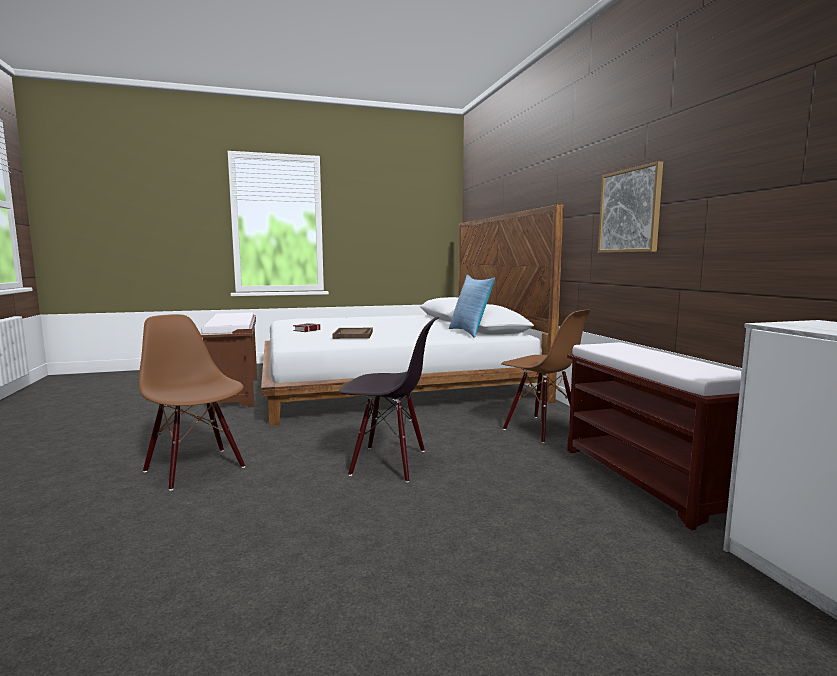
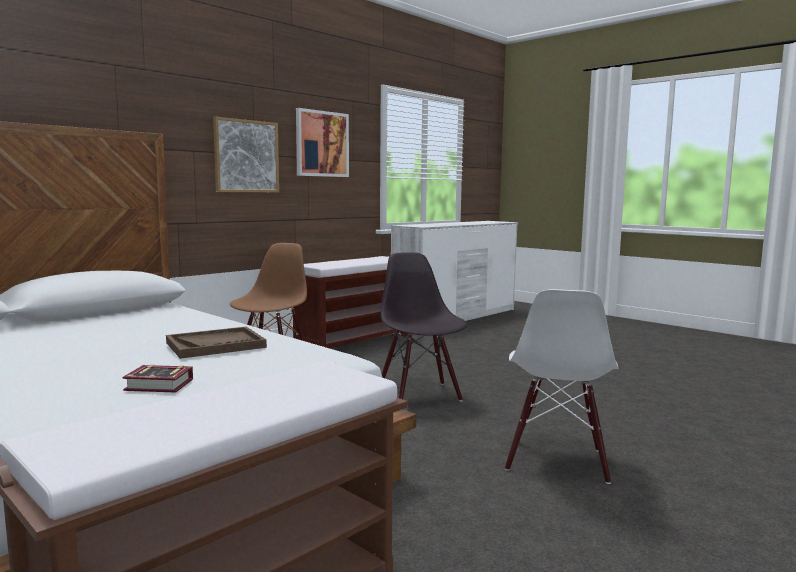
camera: 120 degrees left, 0 degrees up
brown chair [139,314,245,491] -> white chair [505,289,619,484]
pillow [449,275,495,338] -> none
none -> picture [296,108,349,177]

